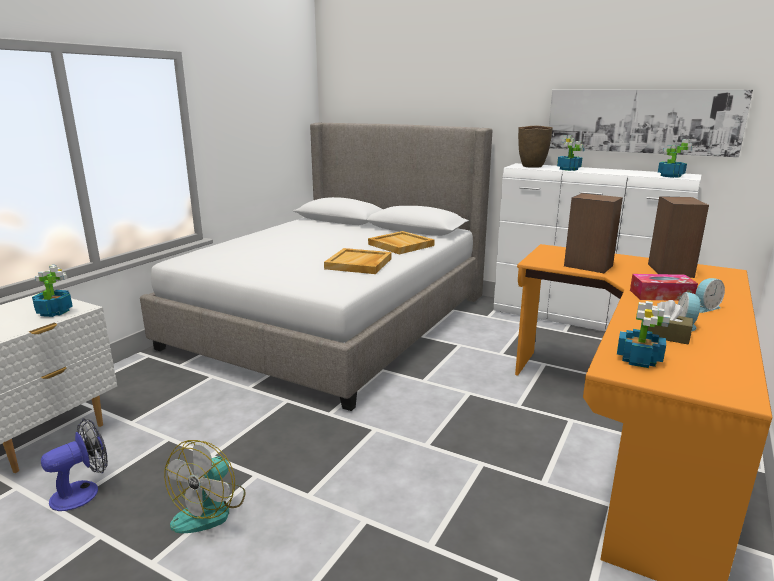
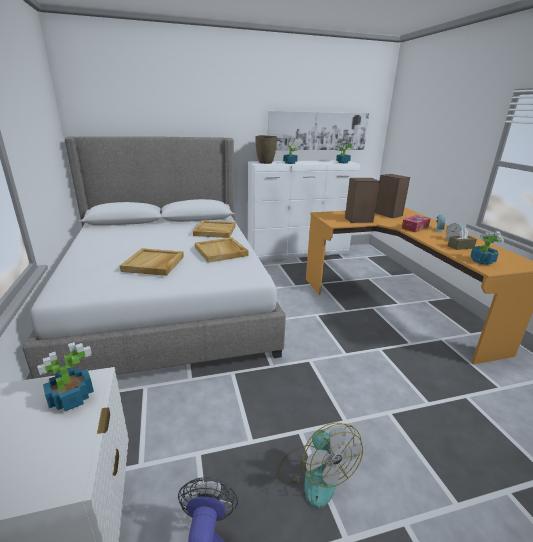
camera: 45 degrees left, 5 degrees up
none -> beige tray [120,248,184,276]

